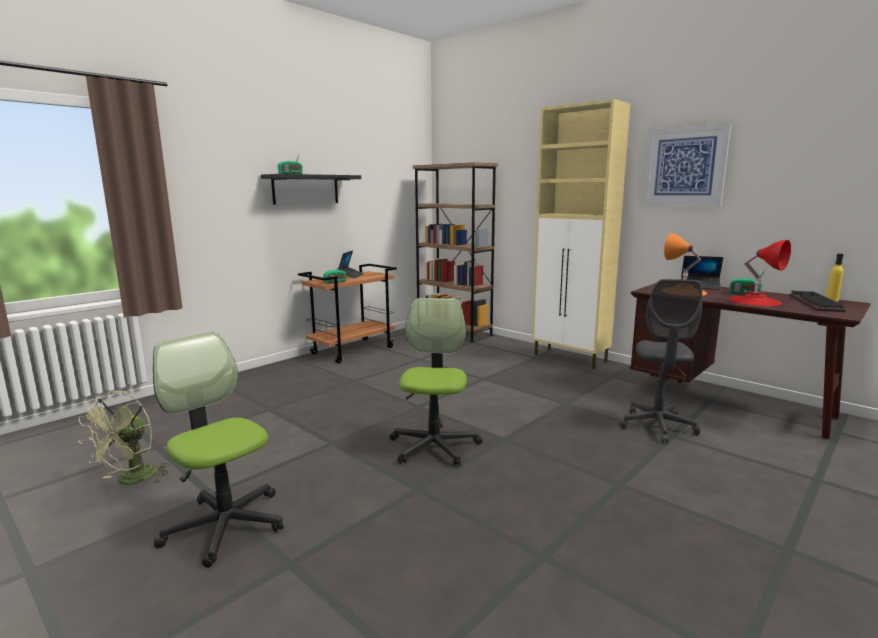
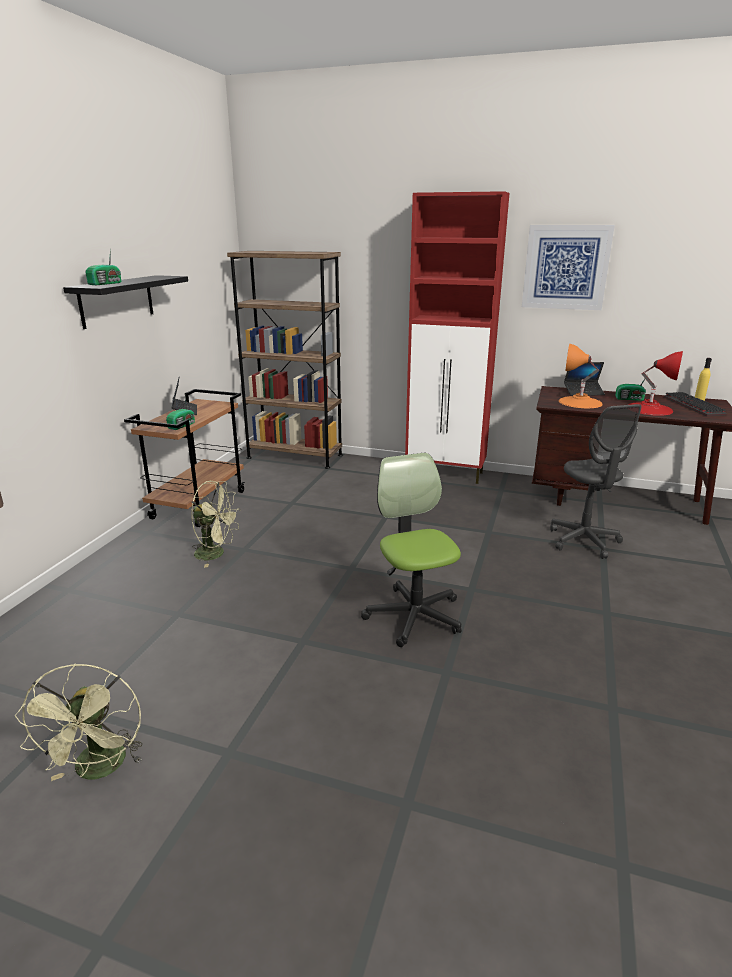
camera: 25 degrees left, 10 degrees up
office chair [153,332,284,568] -> none
beige cabinet [532,99,630,369] -> red cabinet [405,191,509,484]
none -> green fan [192,481,239,568]

